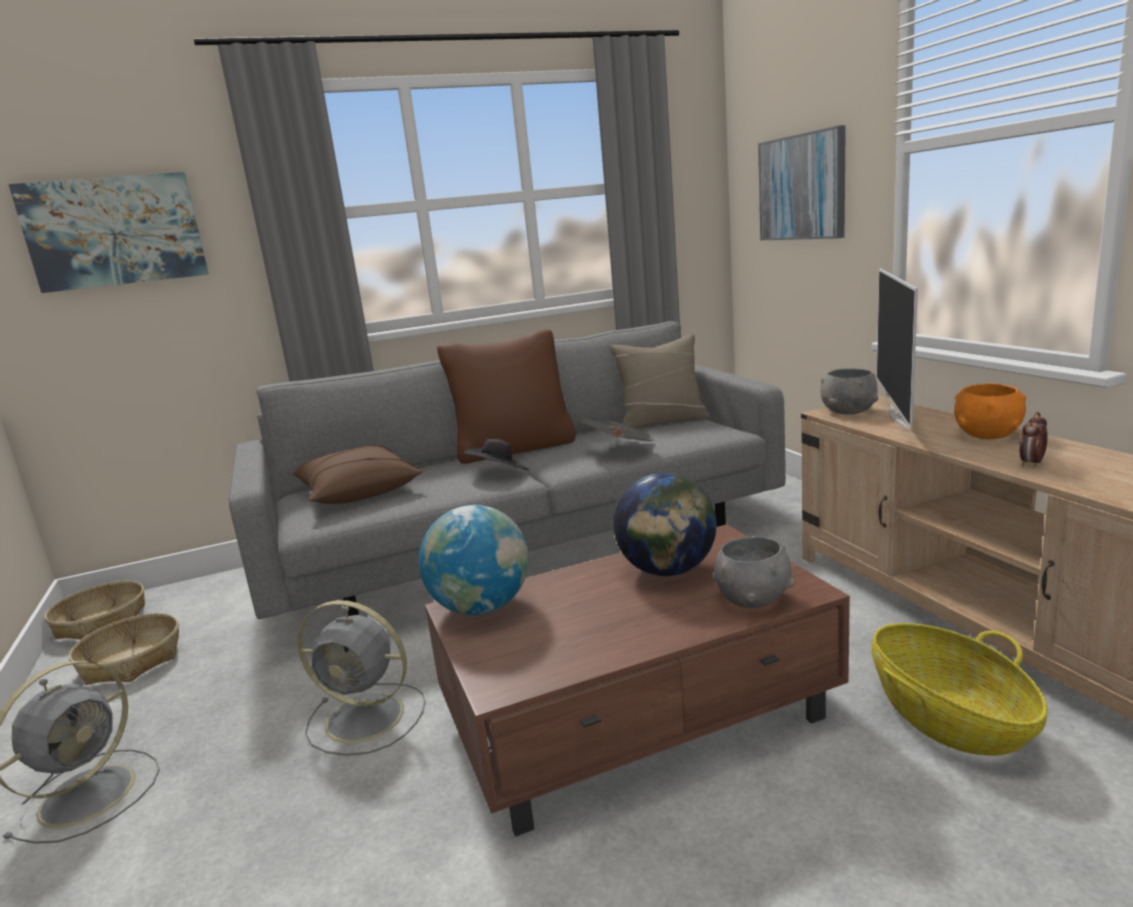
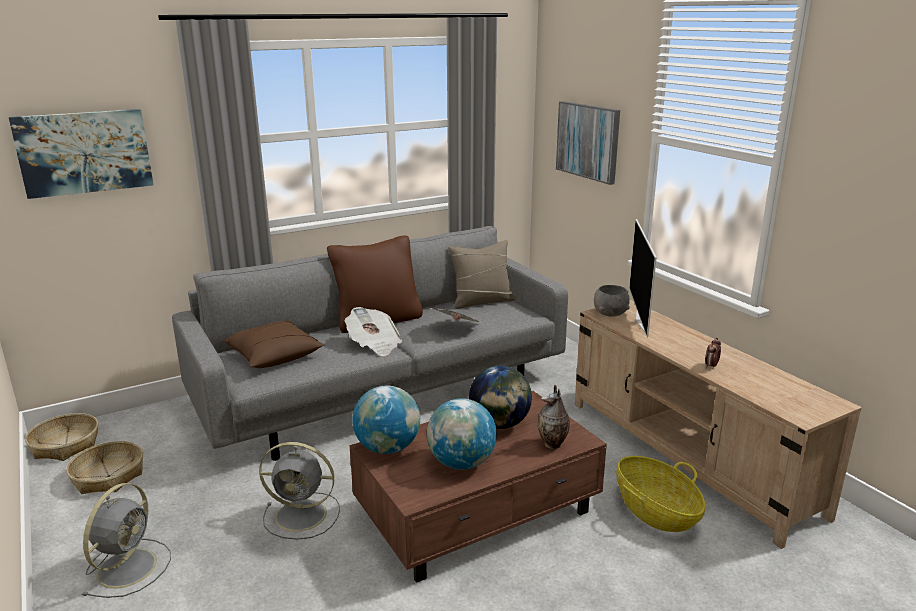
camera: 10 degrees left, 5 degrees up
black hat [464,439,529,470] -> newspaper [345,307,402,356]
grey bowl [713,536,794,608] -> vase [538,385,570,450]
orange bowl [954,384,1026,439] -> none
none -> globe [427,398,497,470]

